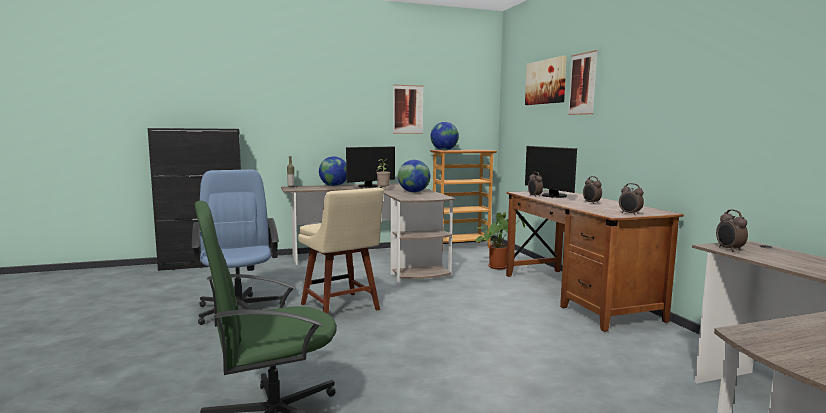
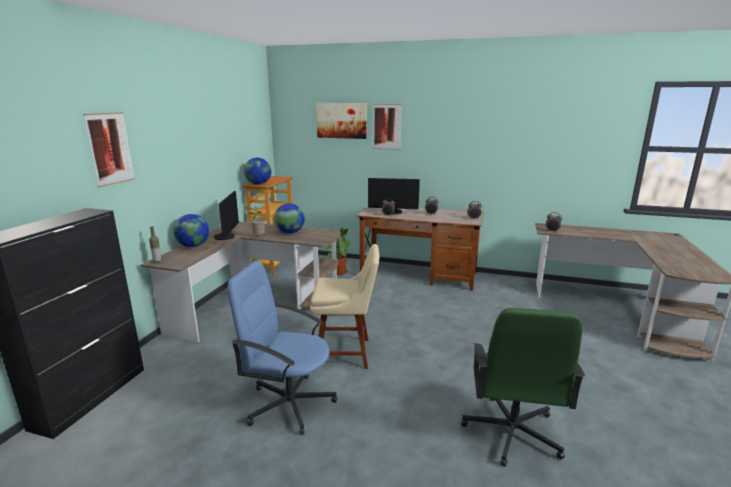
camera: 55 degrees left, 10 degrees up
picture [393,85,423,134] -> picture moved to [84,112,135,187]

